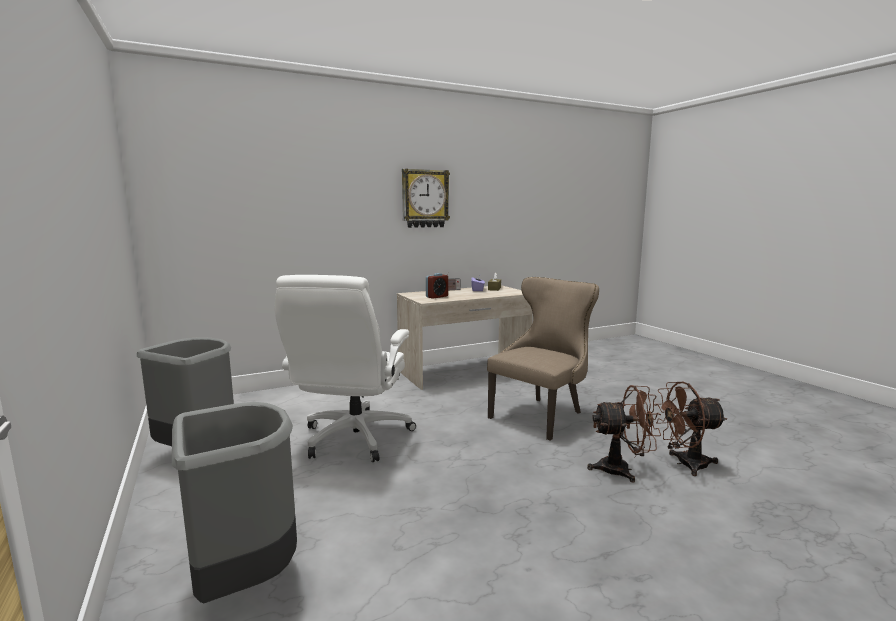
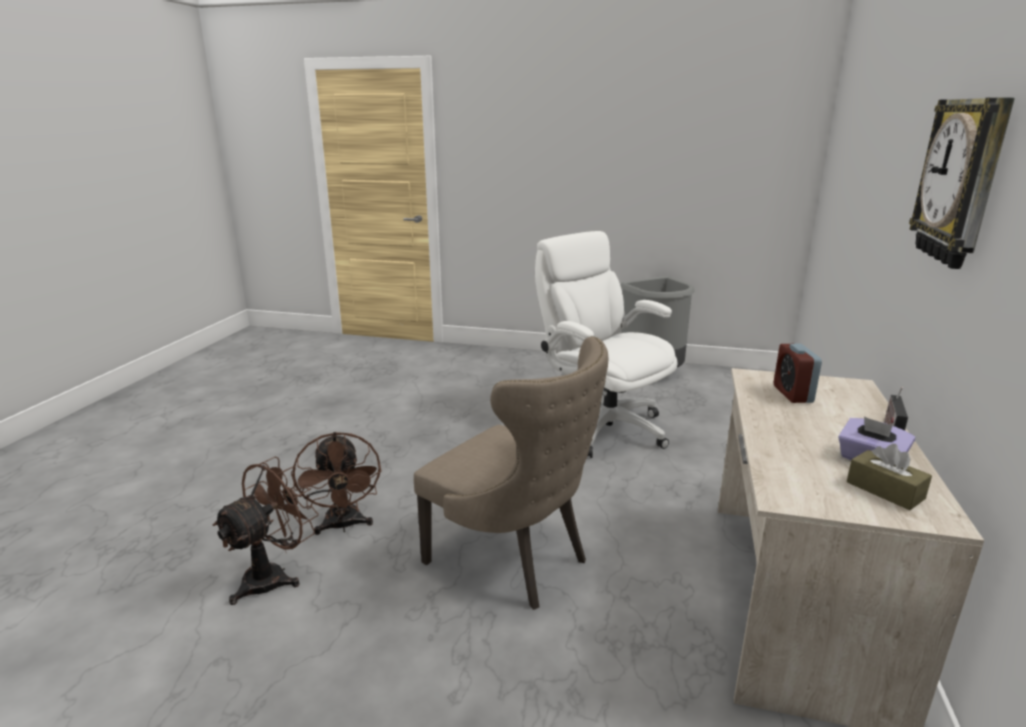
camera: 130 degrees right, 10 degrees up
grey trash can [172,402,297,604] -> none
beige chair [487,277,599,441] -> beige chair turned 45 degrees counterclockwise [414,336,608,610]
brown fan [587,385,661,482] -> brown fan turned 60 degrees counterclockwise [293,432,382,535]

